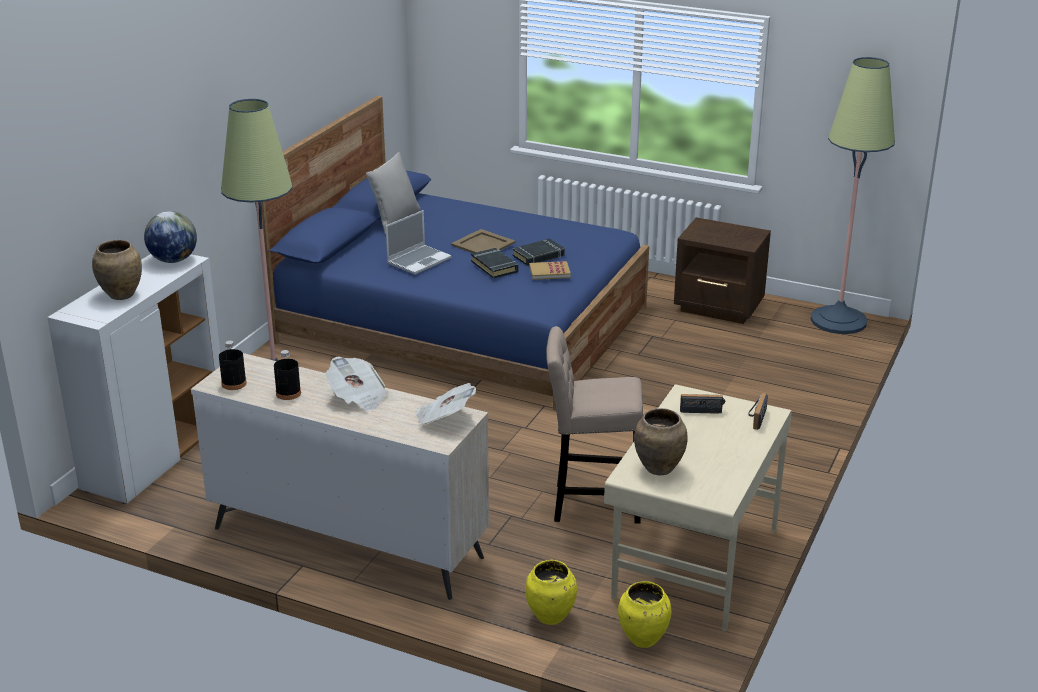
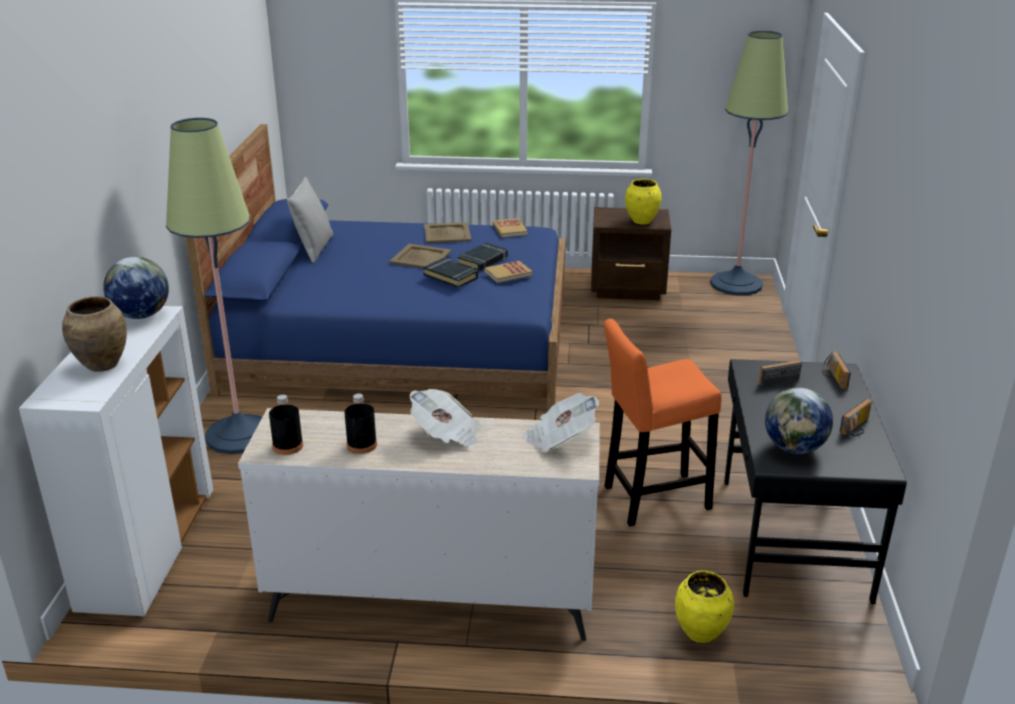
camera: 20 degrees left, 0 degrees up
laptop [386,210,452,275] -> none
beige stool [546,326,643,524] -> orange stool [604,319,721,526]
beige desk [604,384,792,632] -> black desk [724,359,907,604]
yellow vase [618,581,671,648] -> yellow vase moved to [625,179,661,225]
brown vase [634,408,688,475] -> globe [765,388,833,454]
none -> beige tray [424,222,471,243]
none -> book [493,218,528,238]
none -> radio [840,399,872,436]

